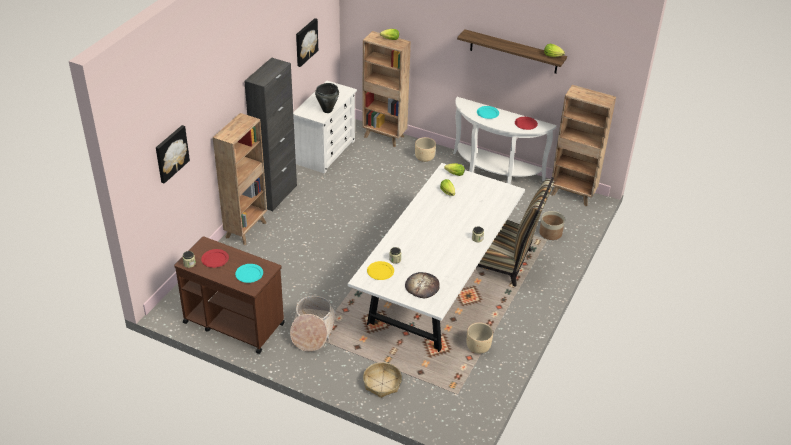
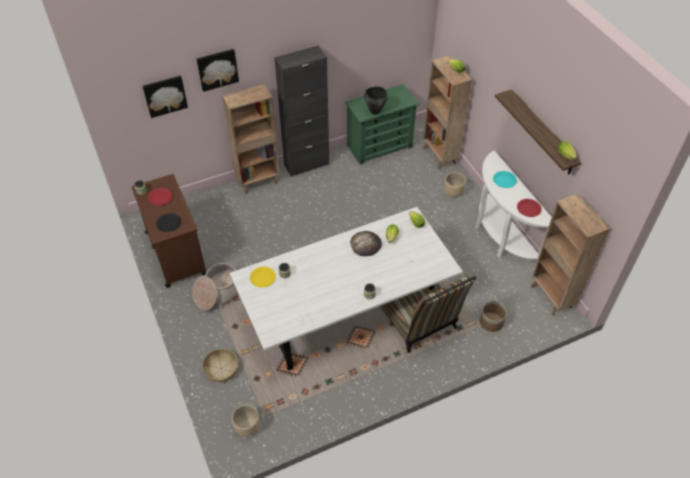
camera: 40 degrees right, 10 degrees up
turquoise plate [235,264,263,283] -> black plate [156,213,181,232]
white dresser [293,80,357,174] -> green dresser [345,84,419,165]
picture [296,18,318,67] -> picture moved to [196,49,239,92]
bread [405,272,440,298] -> bread moved to [350,231,382,256]
beige planter [466,322,493,354] -> beige planter moved to [232,405,259,436]

